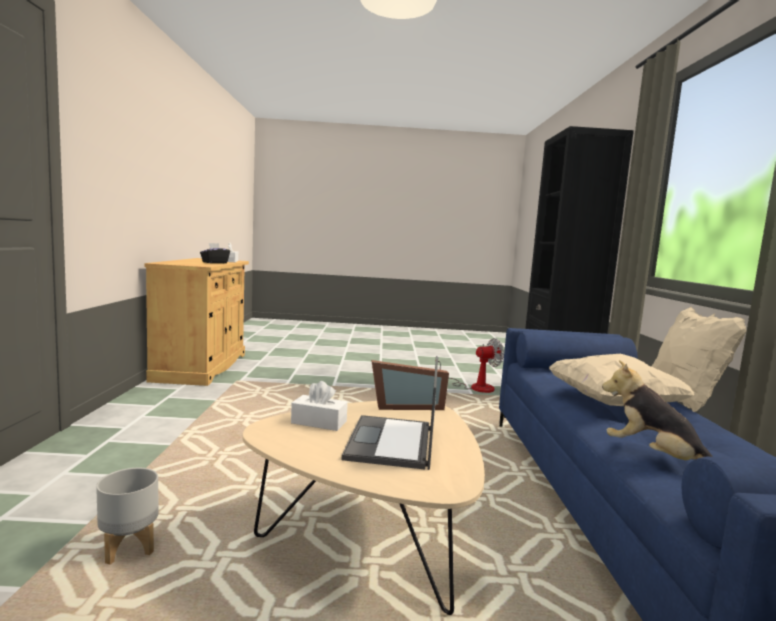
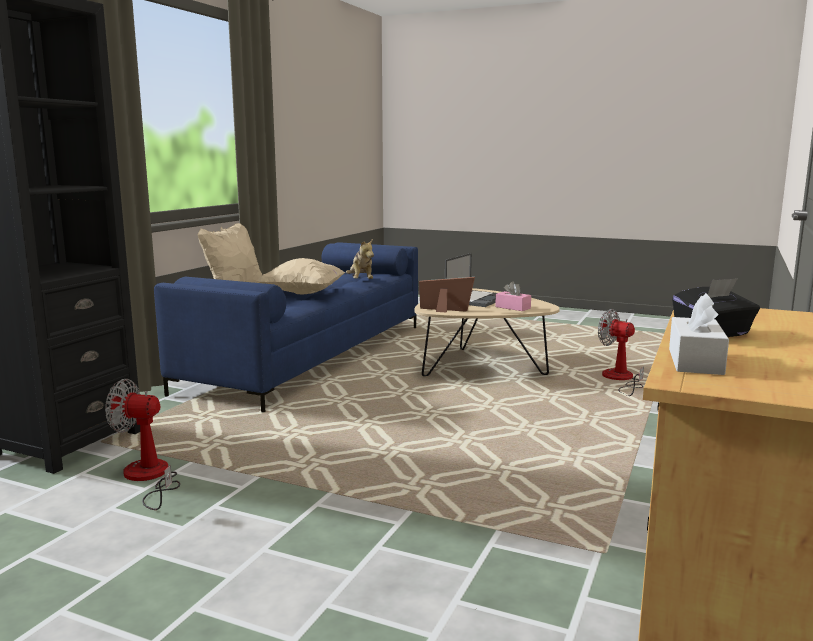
camera: 155 degrees left, 5 degrees up
grey planter [96,468,159,565] -> fan [598,309,644,396]
white tissue box [291,381,348,431] -> pink tissue box [495,281,531,311]

